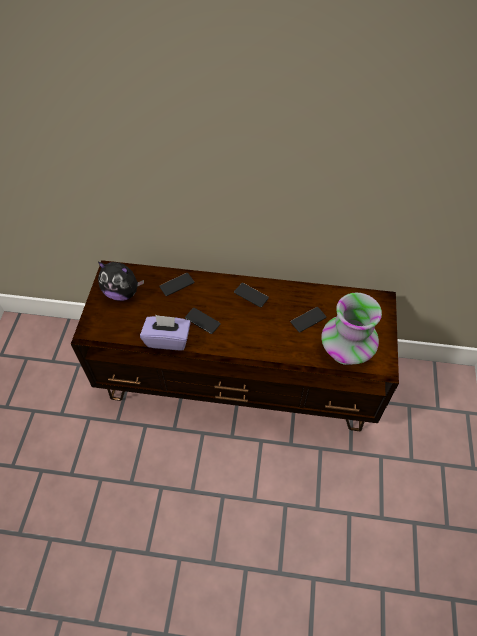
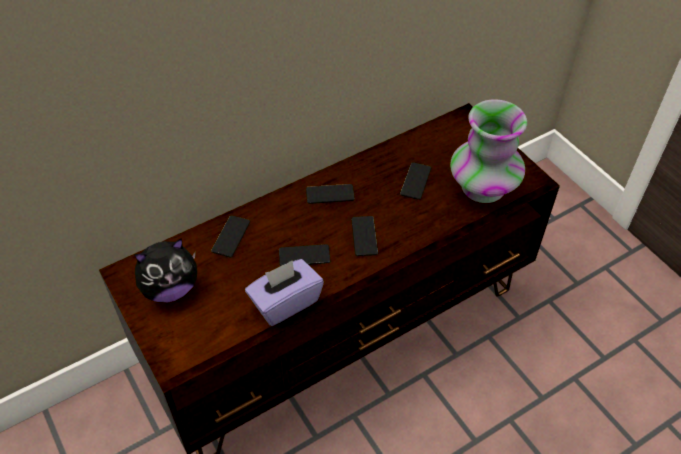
camera: 40 degrees left, 5 degrees down
none -> phone [351,216,378,256]

